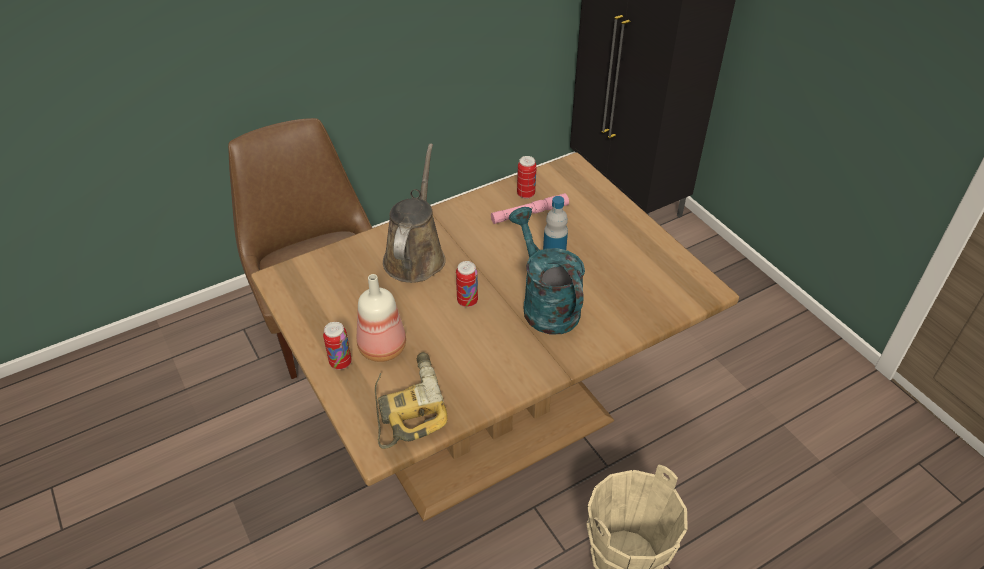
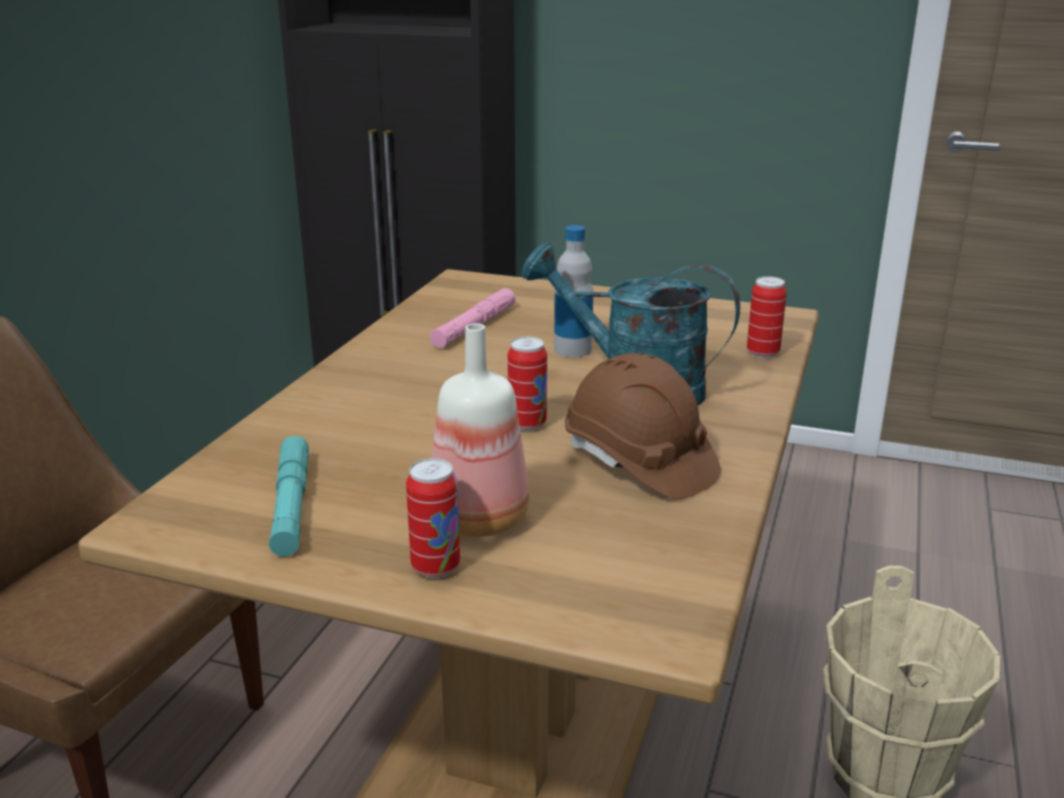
camera: 40 degrees left, 20 degrees down
power drill [375,352,448,449] -> none
brown watering can [383,144,446,283] -> none
can [517,156,537,199] -> can moved to [747,276,787,358]
none -> turquoise flashlight [269,436,309,556]
none -> brown hard hat [564,353,721,499]

